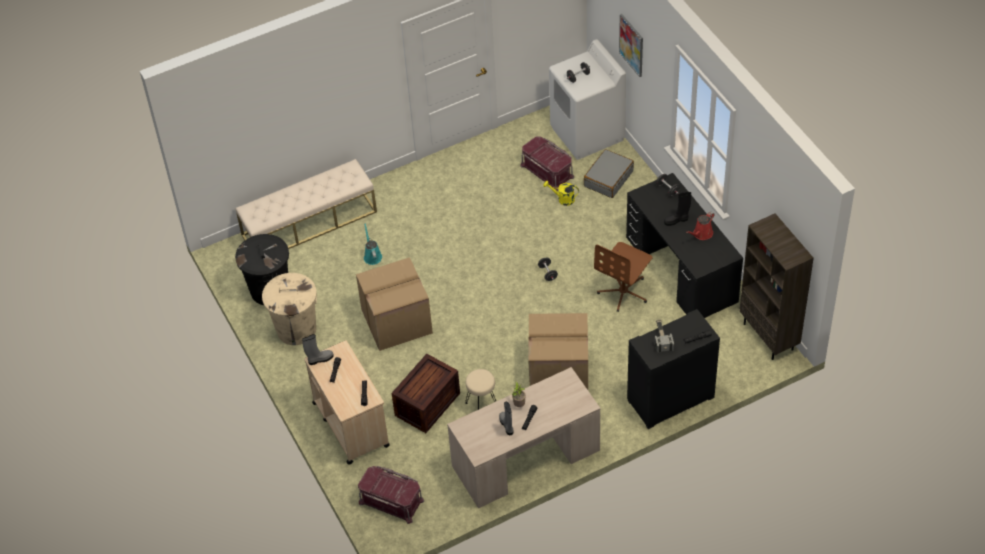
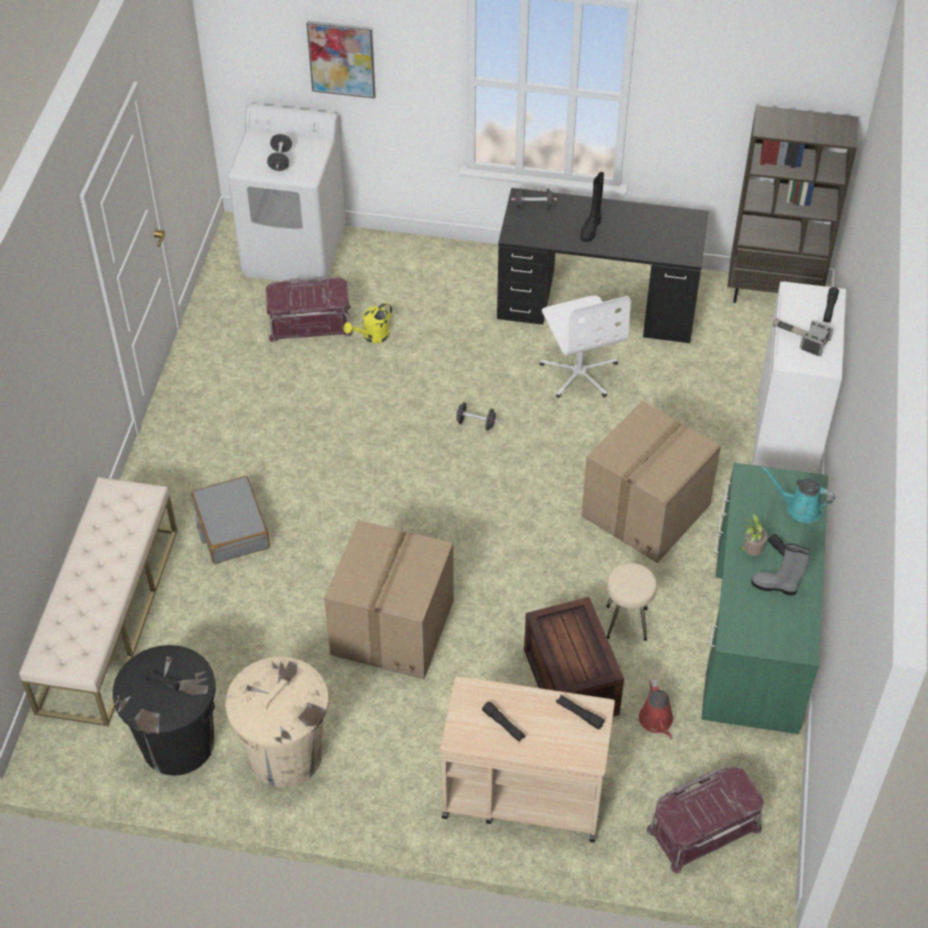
camera: 55 degrees left, 0 degrees up
grey boot [302,334,334,365] -> none
turquoise watering can [364,223,382,265] -> turquoise watering can moved to [762,467,835,523]
beige desk [447,367,601,508] -> green desk [701,462,828,734]
grey suitcase [584,149,634,198] -> grey suitcase moved to [191,476,270,564]
brown office chair [594,242,653,312] -> white office chair [540,295,631,398]
black cabinet [627,309,720,429] -> white cabinet [753,281,846,474]
red watering can [686,212,714,240] -> red watering can moved to [639,679,673,739]

